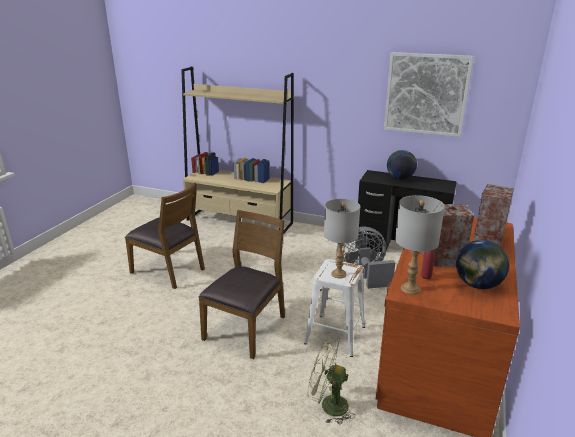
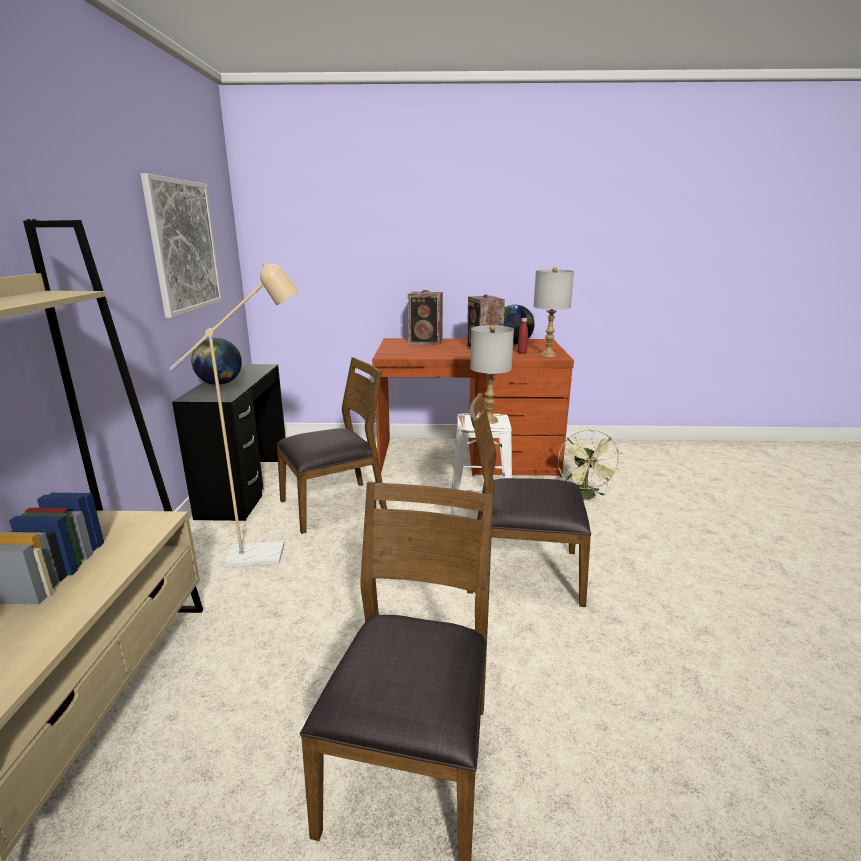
camera: 110 degrees left, 5 degrees down
grey fan [336,227,395,289] -> brown chair [277,357,387,534]
none -> beige floor lamp [169,262,299,568]

